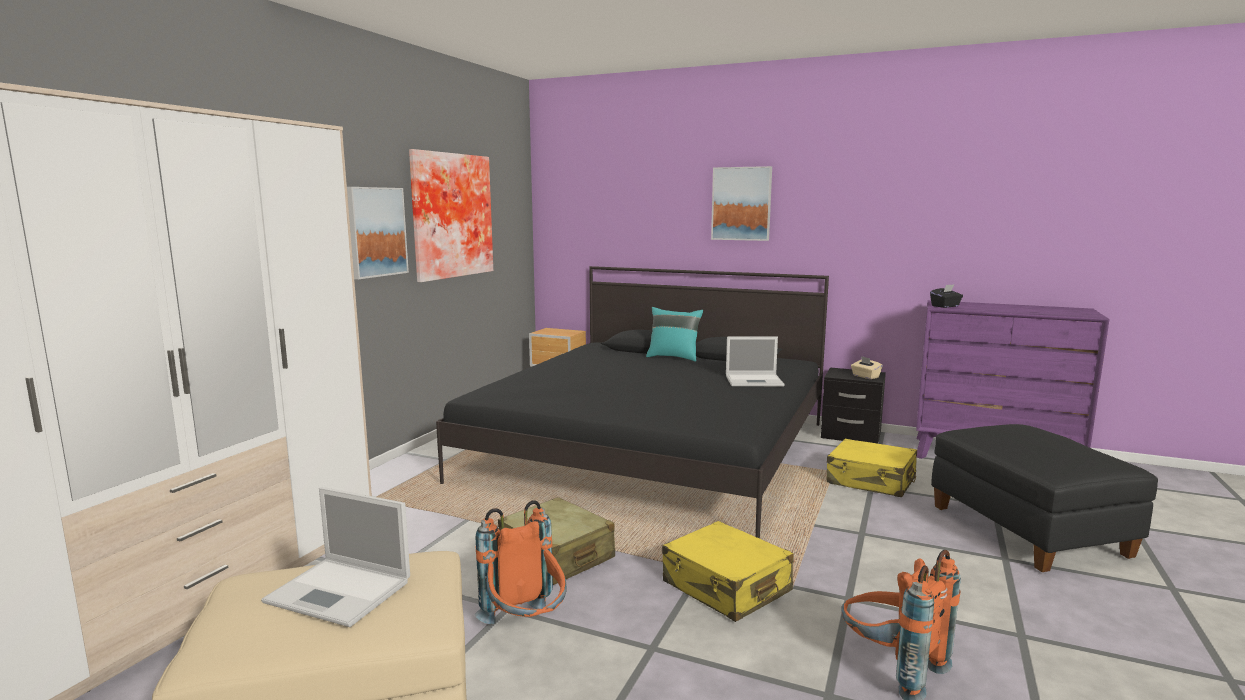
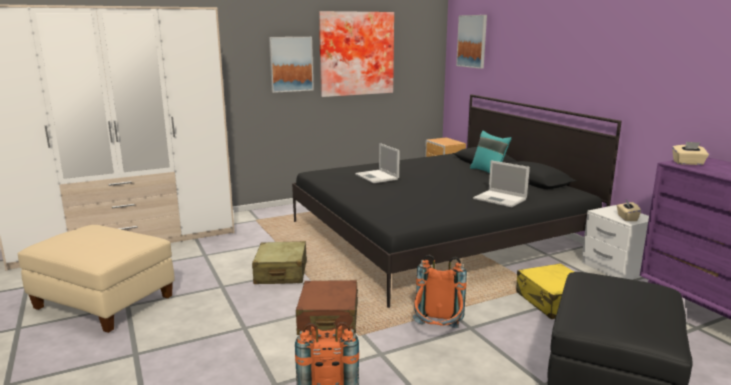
camera: 40 degrees right, 5 degrees up
laptop [261,487,410,627] -> laptop moved to [355,143,400,183]
orange backpack [475,500,566,624] -> orange backpack moved to [413,255,467,328]
yellow suitcase [662,521,794,622] -> brown suitcase [296,280,358,335]
picture [711,166,772,241] -> picture moved to [456,15,487,69]
black nightstand [821,367,886,444] -> white nightstand [582,205,649,280]
black tissue box [930,284,963,308] -> beige tissue box [672,142,709,165]

